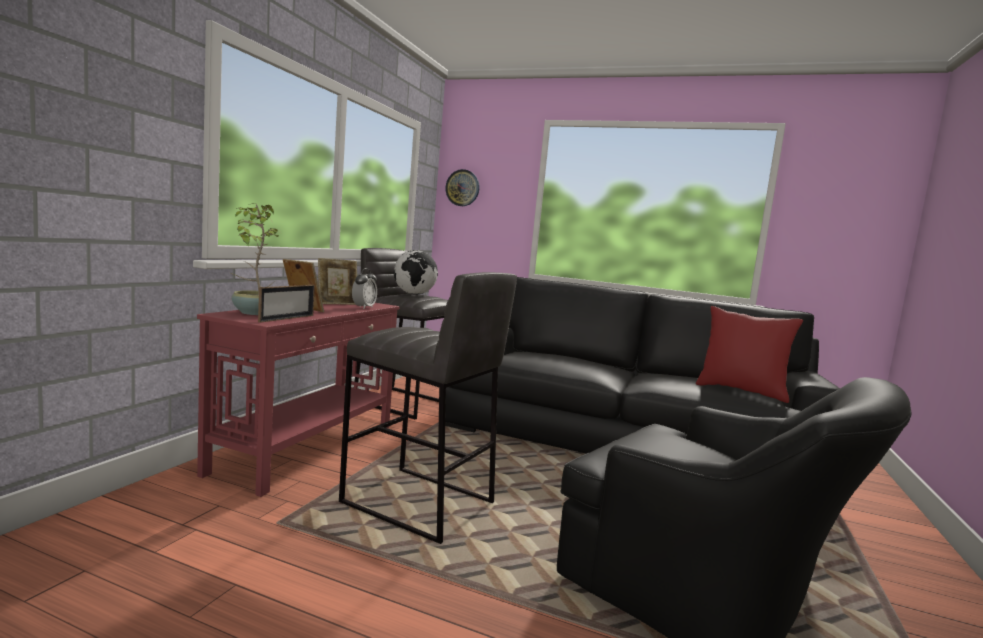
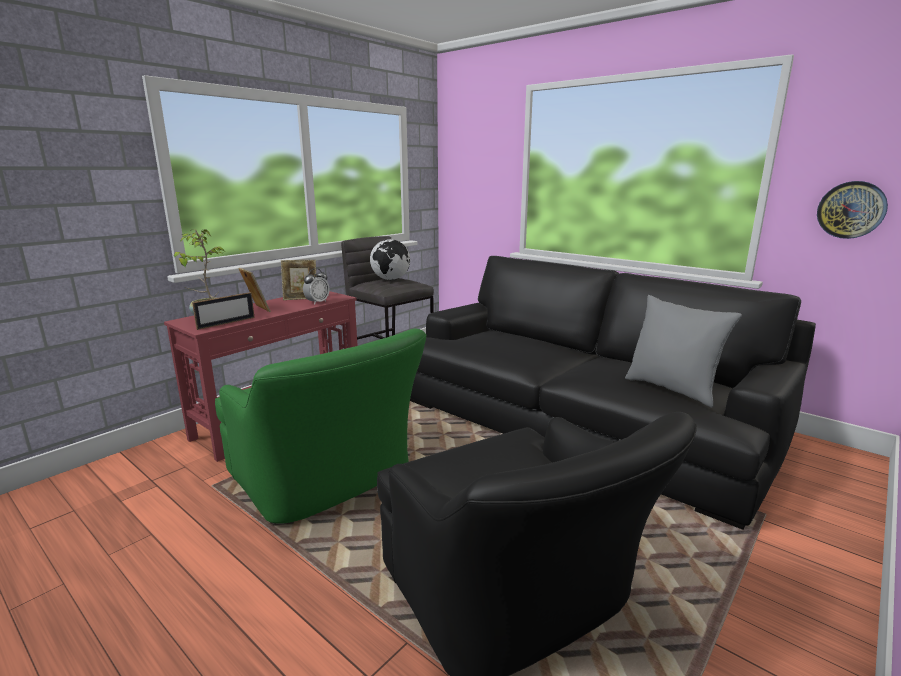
camera: 20 degrees right, 10 degrees up
grey stool [339,272,517,544] -> green armchair [215,329,426,524]
wall clock [446,169,479,206] -> wall clock moved to [817,181,888,239]
red pillow [696,306,803,403] -> grey pillow [625,295,742,408]

